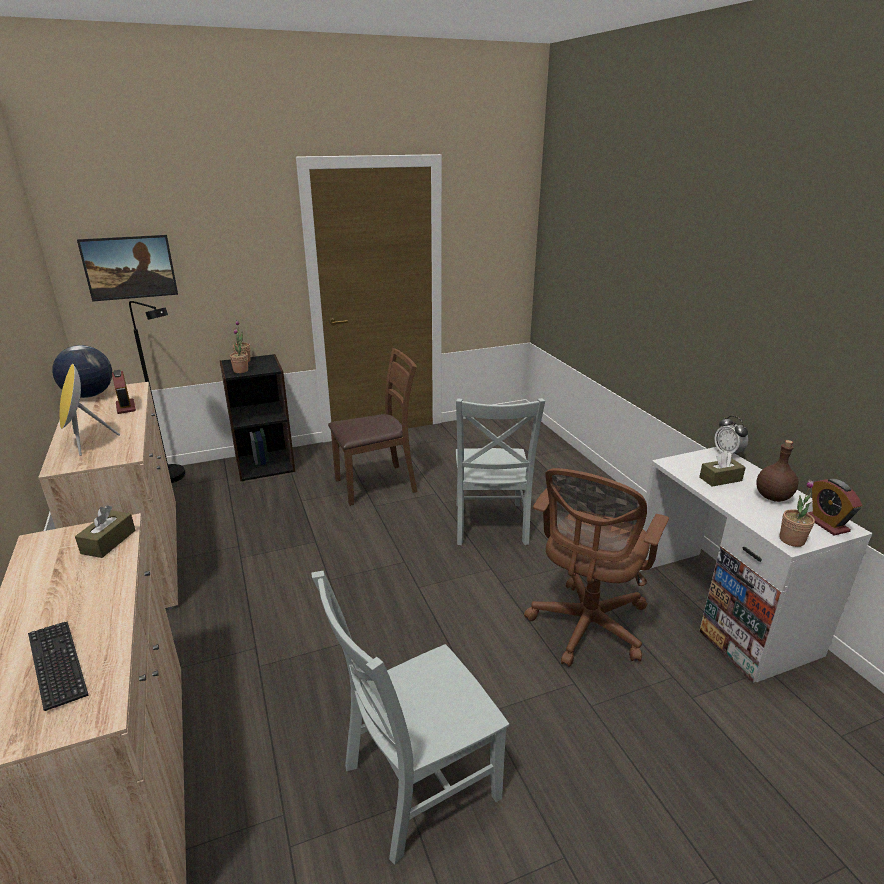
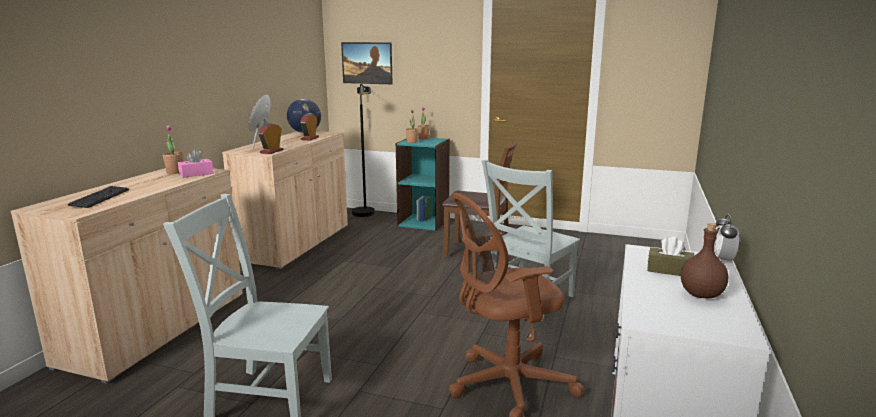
camera: 40 degrees right, 10 degrees down
brown tissue box [75,505,136,558] -> pink tissue box [178,150,214,178]
black bookcase [219,354,295,481] -> turquoise bookcase [396,138,450,231]
potted plant [779,480,815,547] -> potted plant moved to [163,125,183,174]
alarm clock [808,479,862,536] -> alarm clock moved to [258,123,284,154]

